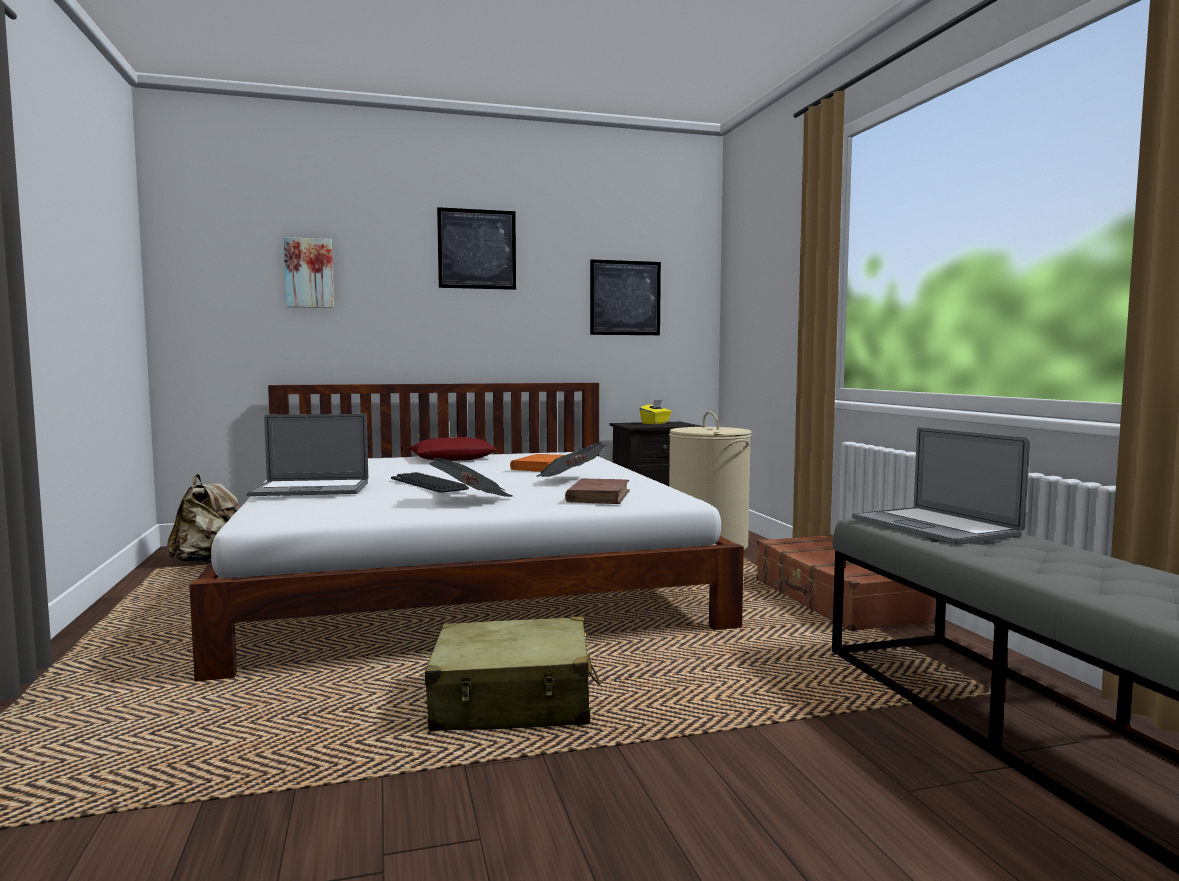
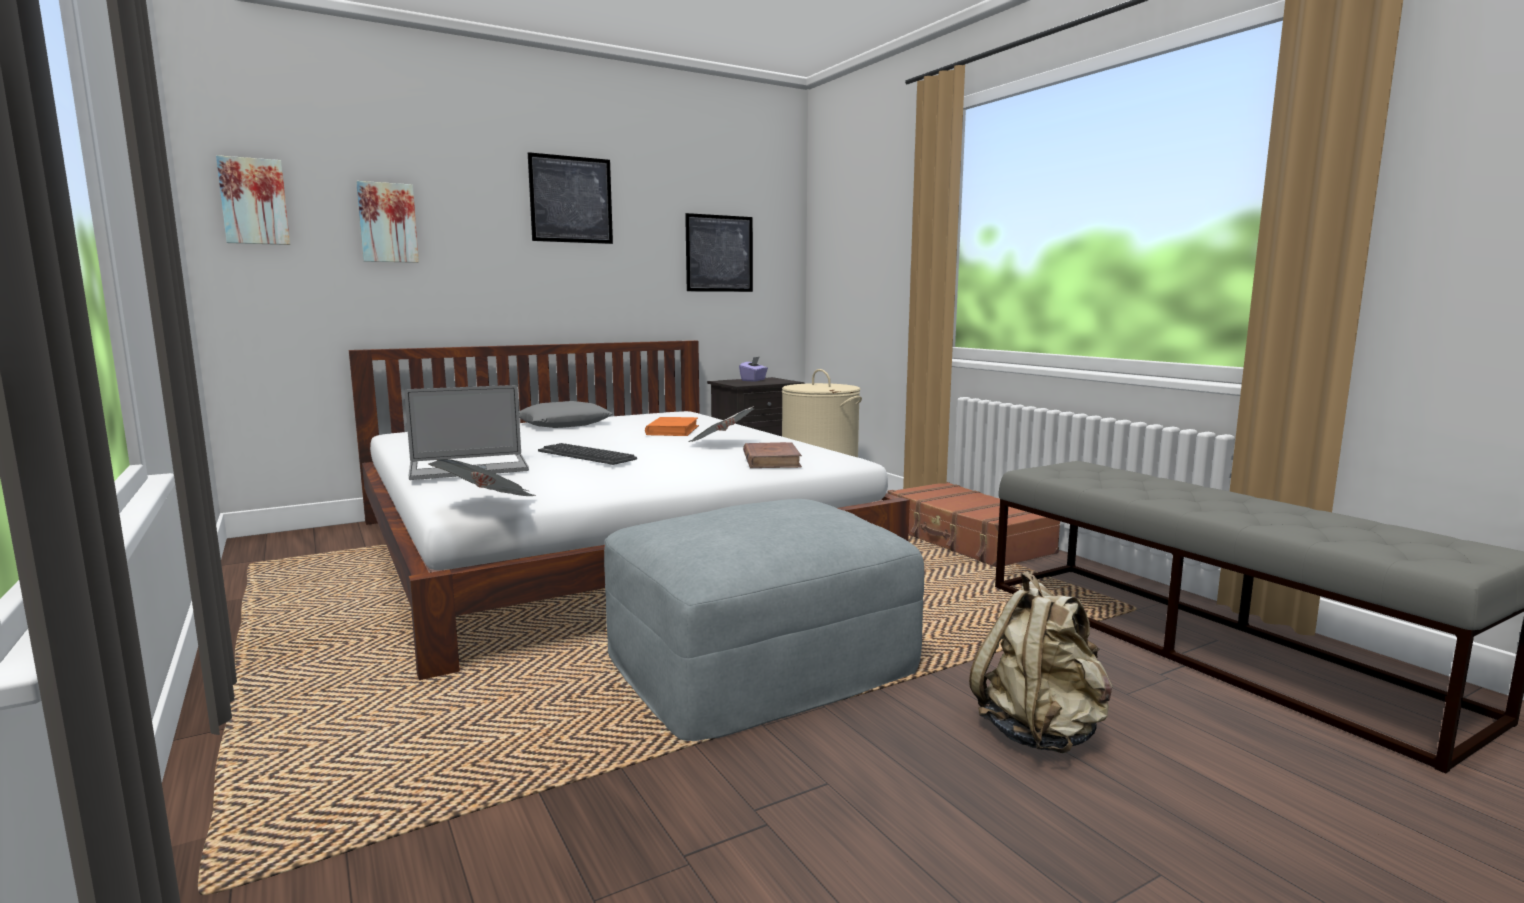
camera: 15 degrees left, 5 degrees up
beige backpack [167,474,241,563] -> beige backpack moved to [969,571,1113,753]
red pillow [409,437,497,461] -> grey pillow [519,401,613,428]
beige suitcase [425,617,601,731] -> grey ottoman [604,499,924,741]
newspaper [429,458,513,497] -> newspaper moved to [428,459,536,496]
yellow tissue box [639,400,671,424] -> purple tissue box [739,357,768,382]
laptop [852,427,1030,545] -> none
none -> picture [216,155,290,245]

